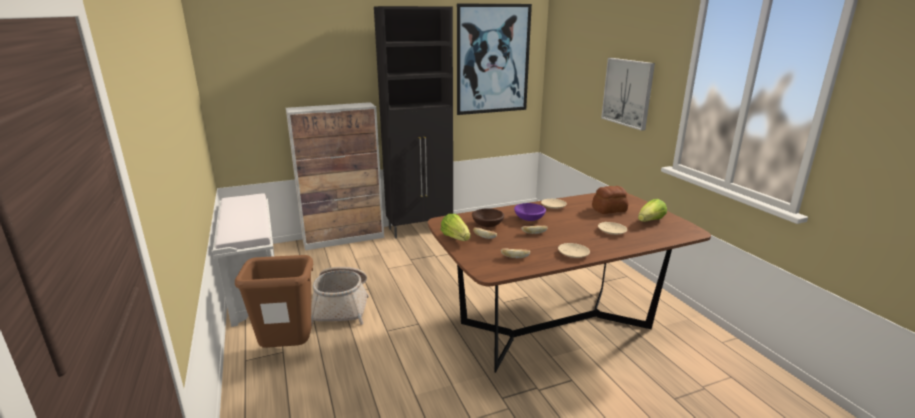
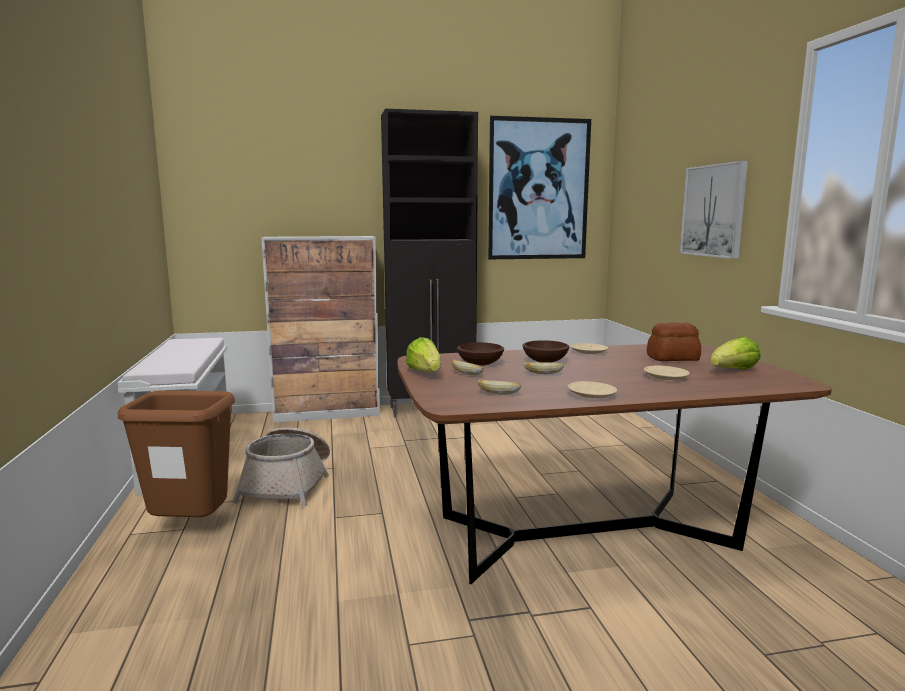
camera: 10 degrees right, 10 degrees down
purple bowl [514,203,546,221] -> brown bowl [522,340,569,363]

